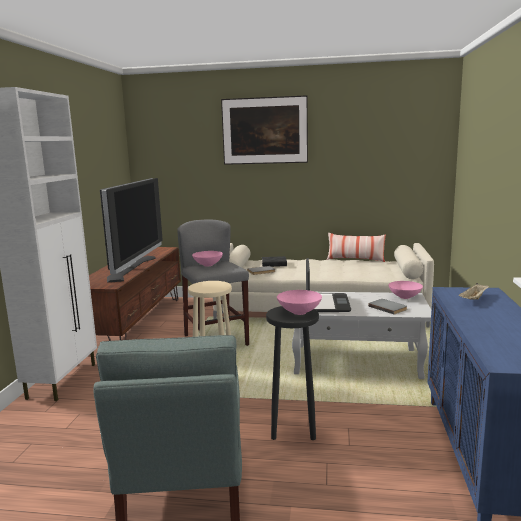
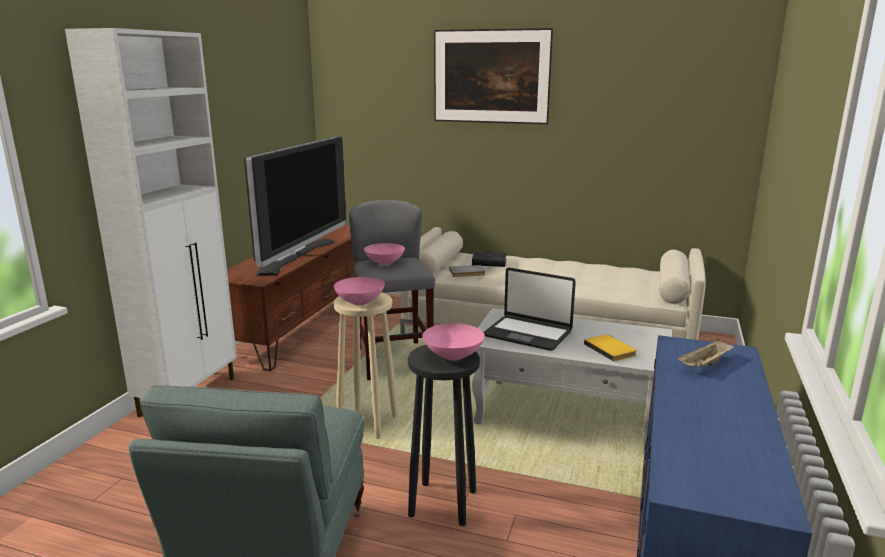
camera: 10 degrees right, 5 degrees up
laptop [306,258,351,312] -> laptop turned 105 degrees clockwise [483,268,576,351]
pillow [327,233,386,262] -> none
grey book [368,299,407,315] -> yellow book [584,334,637,362]
pink bowl [388,281,423,299] -> pink bowl moved to [334,277,385,306]

